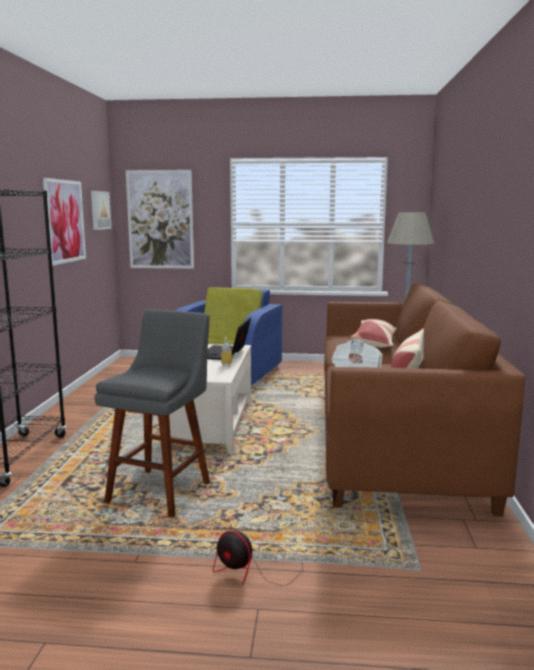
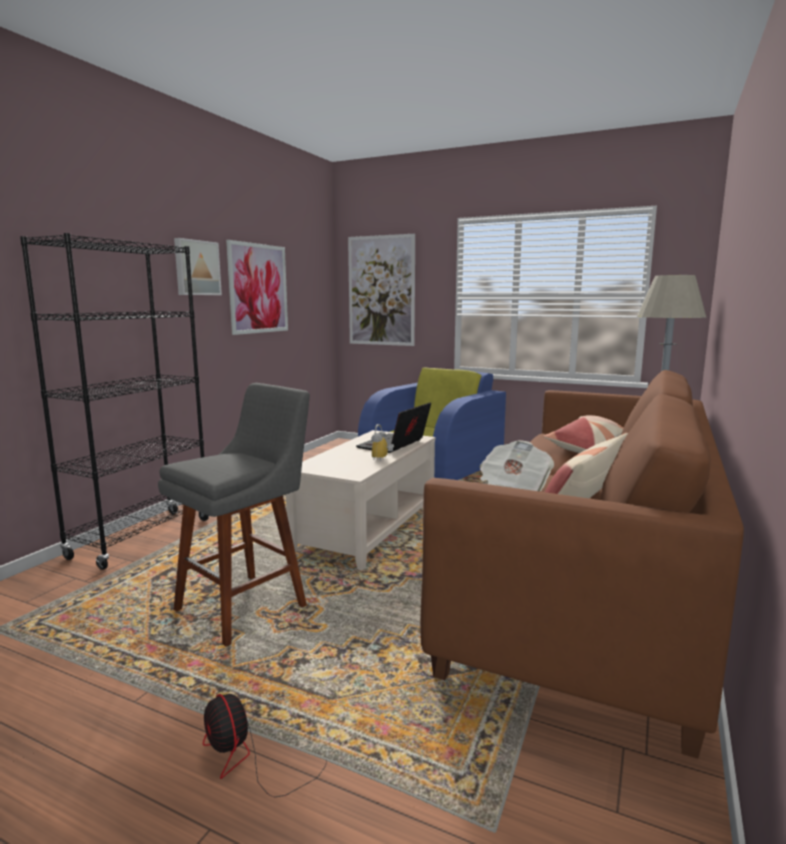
camera: 20 degrees right, 0 degrees up
picture [91,191,111,230] -> picture moved to [174,238,222,295]

